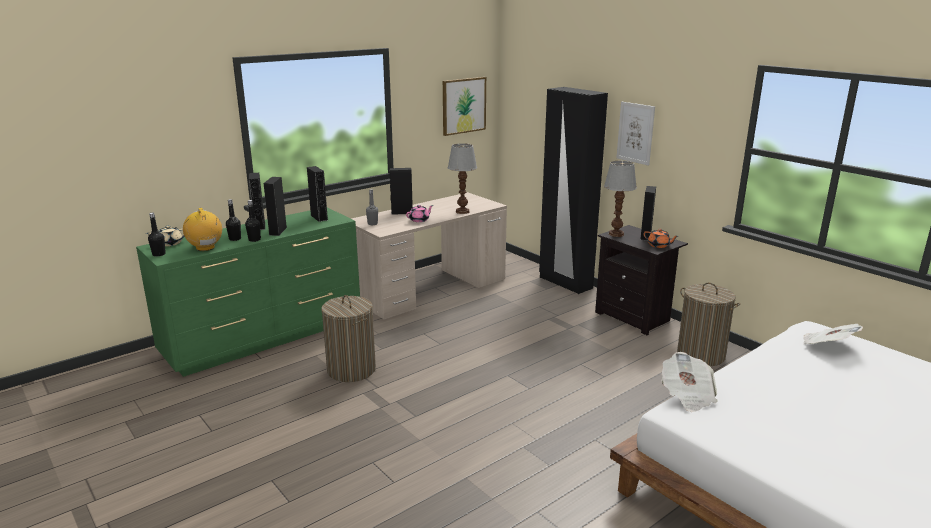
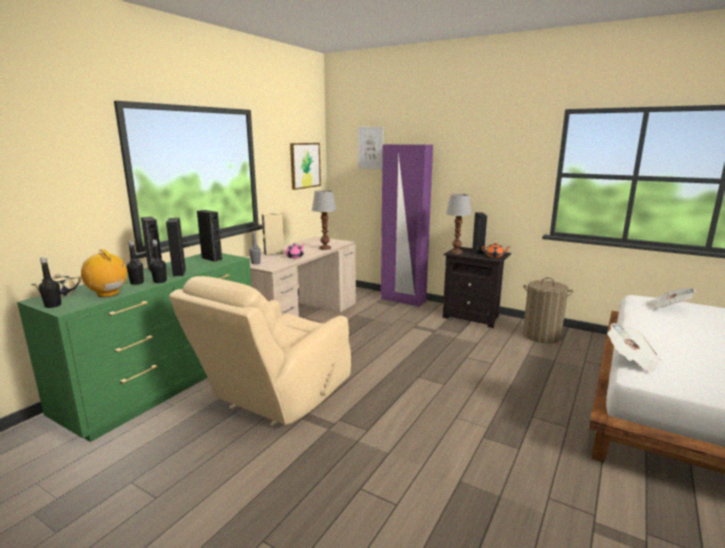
camera: 20 degrees left, 5 degrees down
laundry basket [321,295,376,382] -> beige armchair [169,276,351,426]
black speaker [389,168,413,215] -> beige speaker [262,213,284,255]
black wardrobe [539,87,608,294] -> purple wardrobe [381,144,433,307]
picture [616,102,655,165] -> picture moved to [358,126,384,169]

